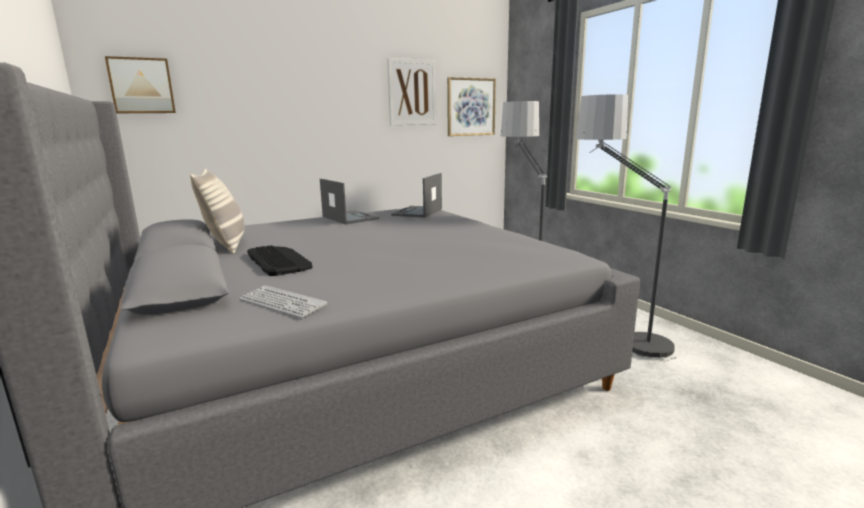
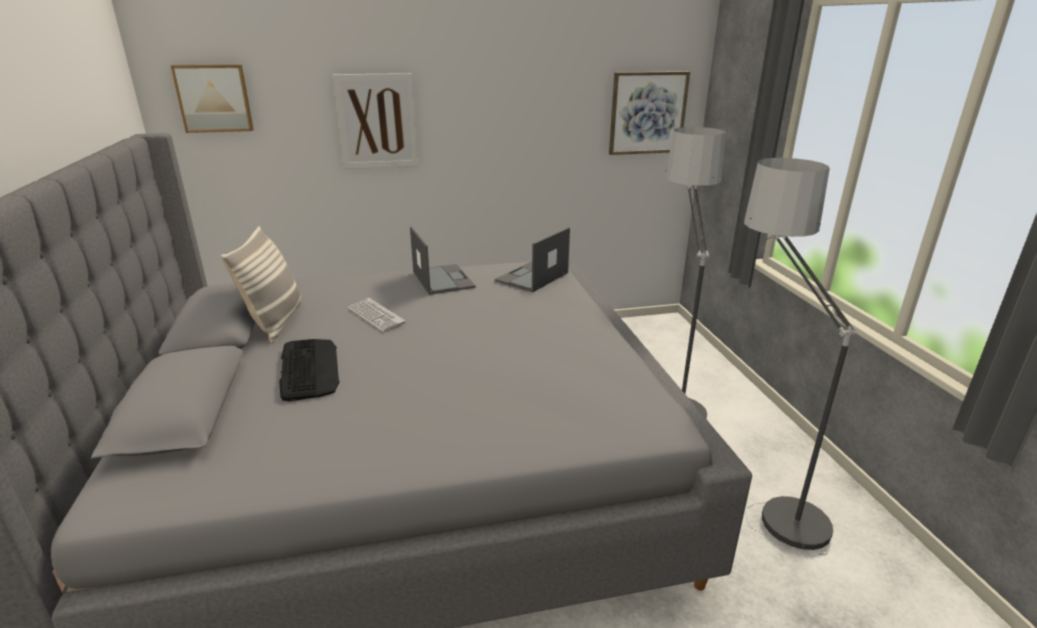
camera: 15 degrees right, 10 degrees up
keyboard [239,285,327,318] -> keyboard moved to [348,298,406,332]
picture [387,58,437,125] -> picture moved to [333,73,418,169]

